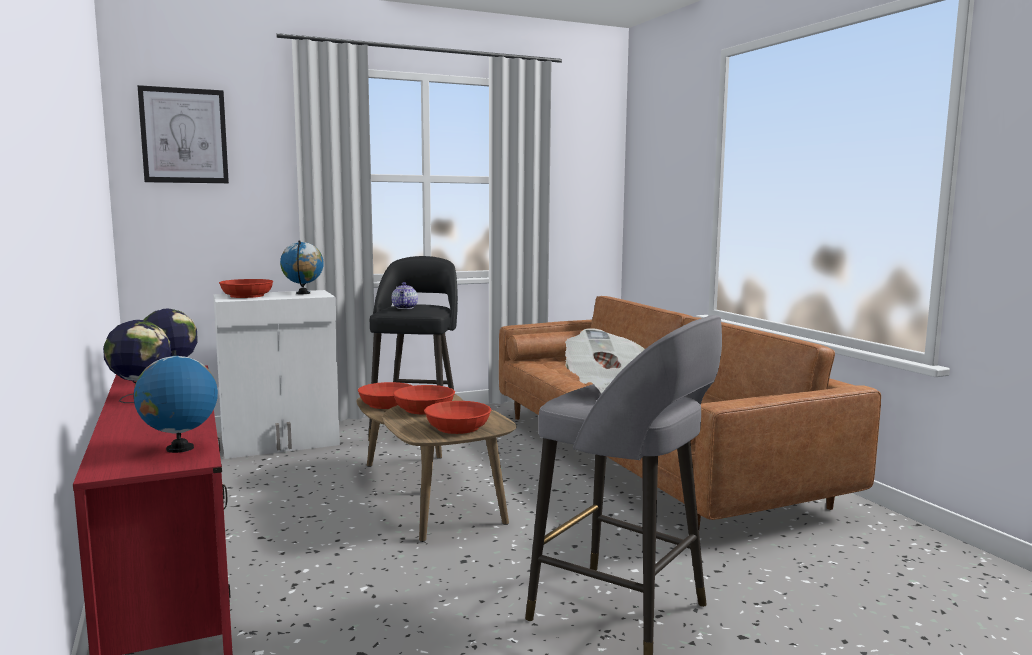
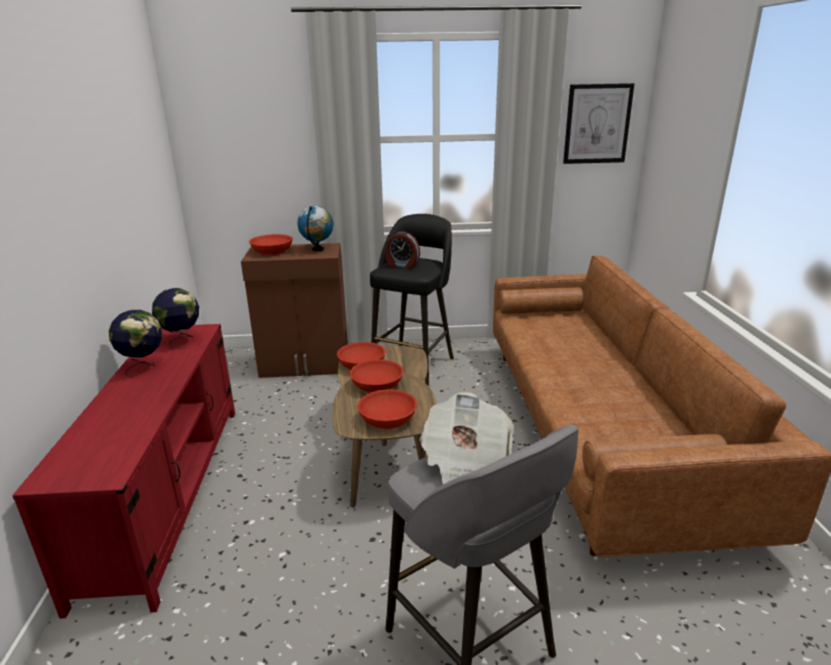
camera: 20 degrees right, 15 degrees up
globe [134,350,218,453] -> none
picture [137,85,229,183] -> picture moved to [563,83,635,164]
white cabinet [213,290,340,459] -> brown cabinet [241,243,348,378]
teapot [392,282,418,309] -> alarm clock [385,231,420,269]

